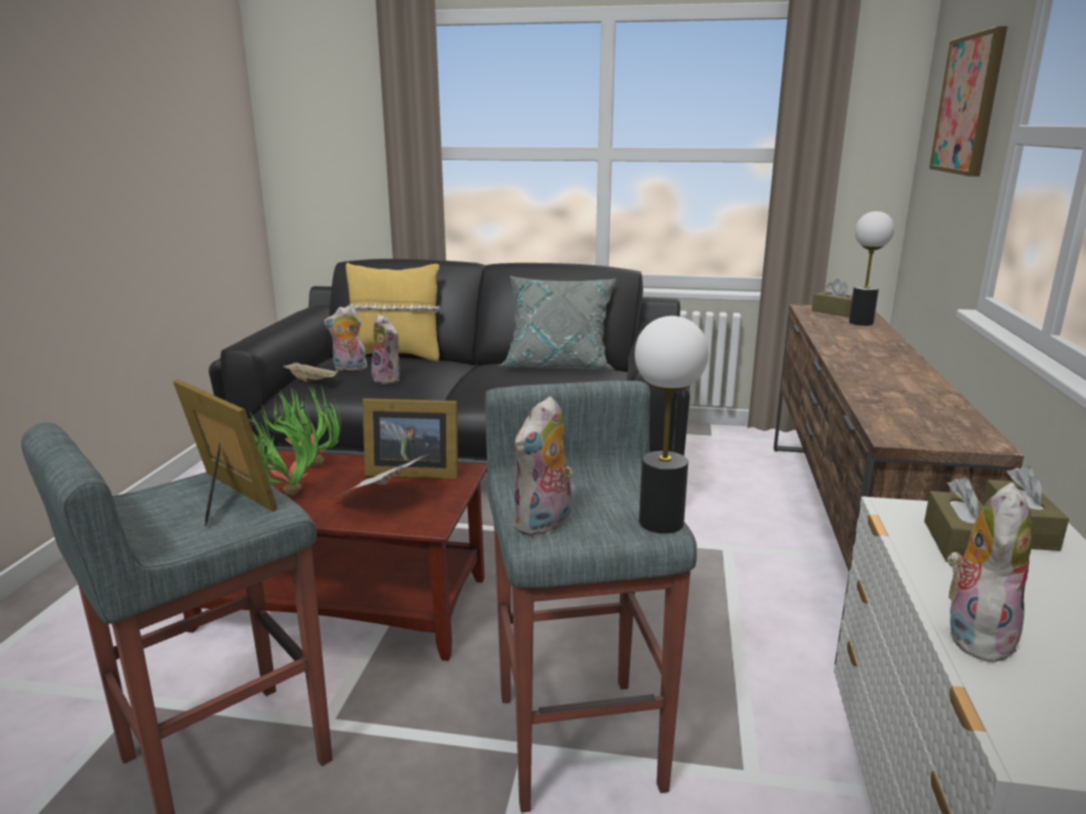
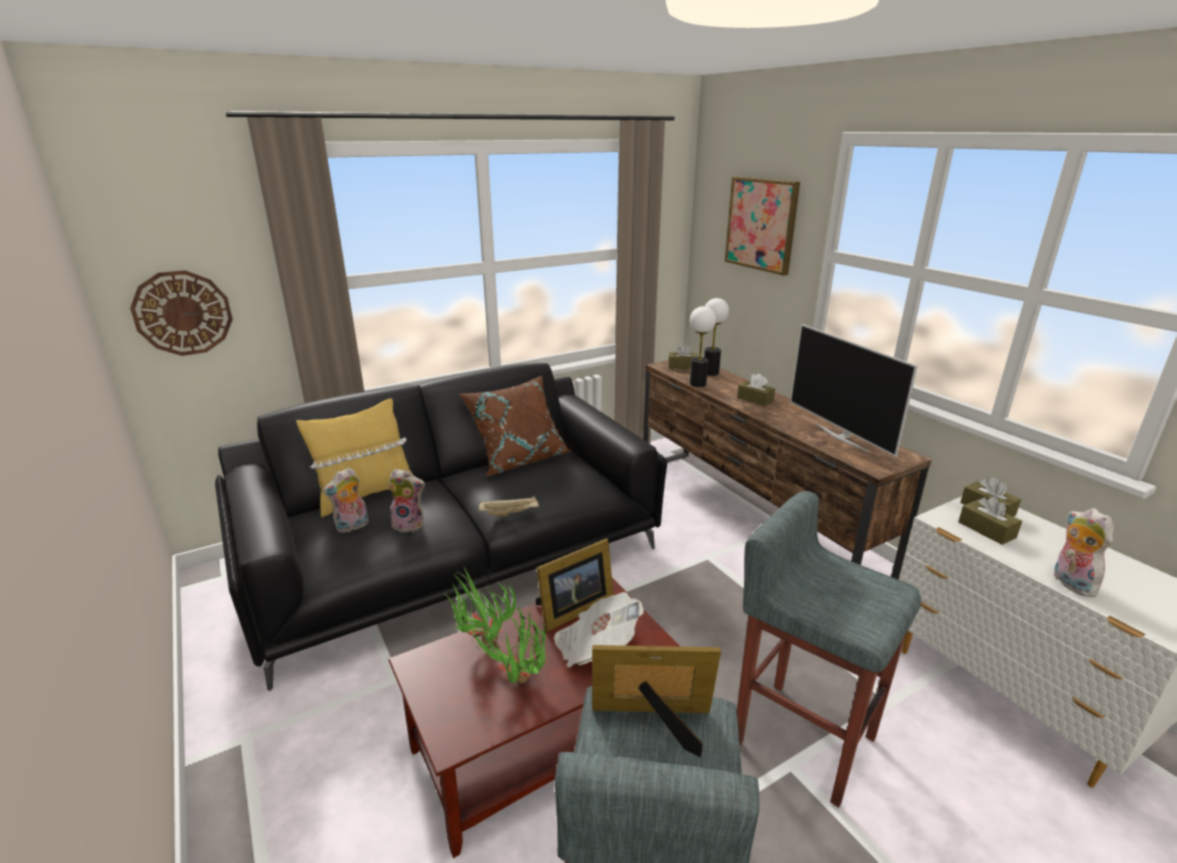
camera: 40 degrees left, 5 degrees up
beige tray [283,362,338,382] -> beige tray moved to [478,496,539,516]
grey pillow [498,276,616,370] -> brown pillow [459,376,572,477]
plush toy [514,396,573,537] -> none
table lamp [635,316,708,534] -> table lamp moved to [690,306,716,387]
none -> wall clock [130,270,233,356]
none -> brown tissue box [737,374,775,406]
none -> television [790,324,918,457]

